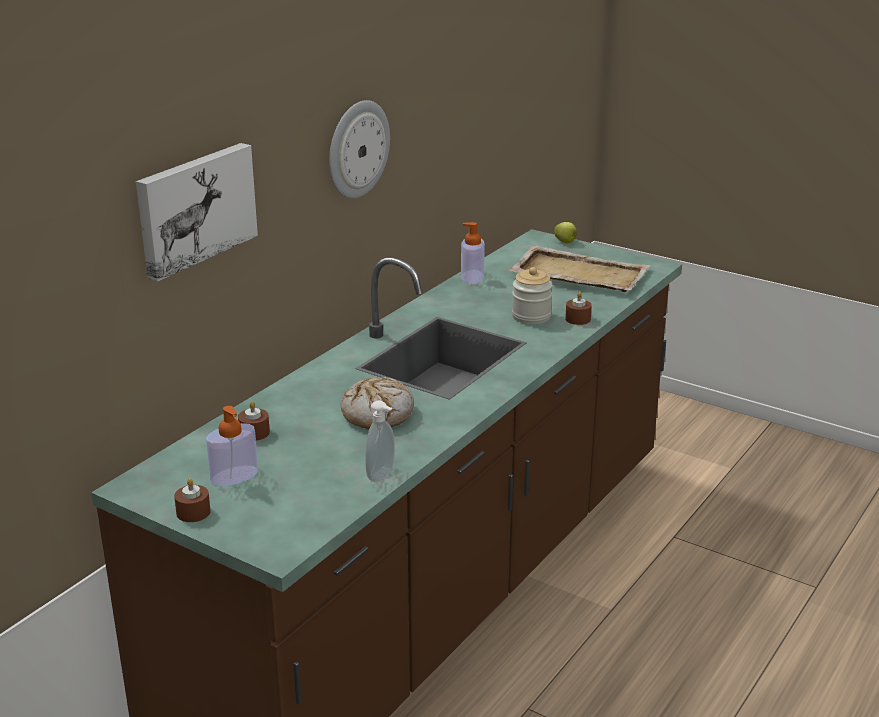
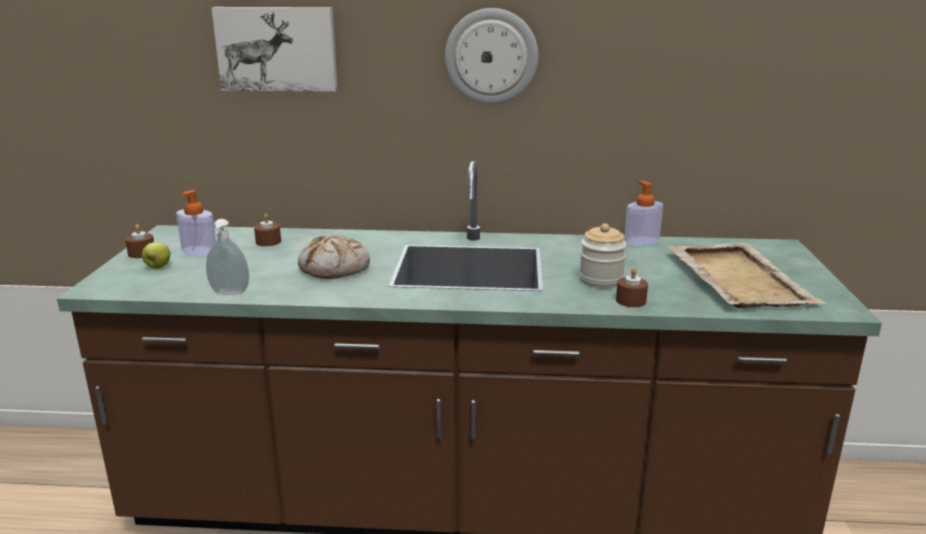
camera: 60 degrees right, 5 degrees down
apple [554,222,577,243] -> apple moved to [142,242,170,269]

